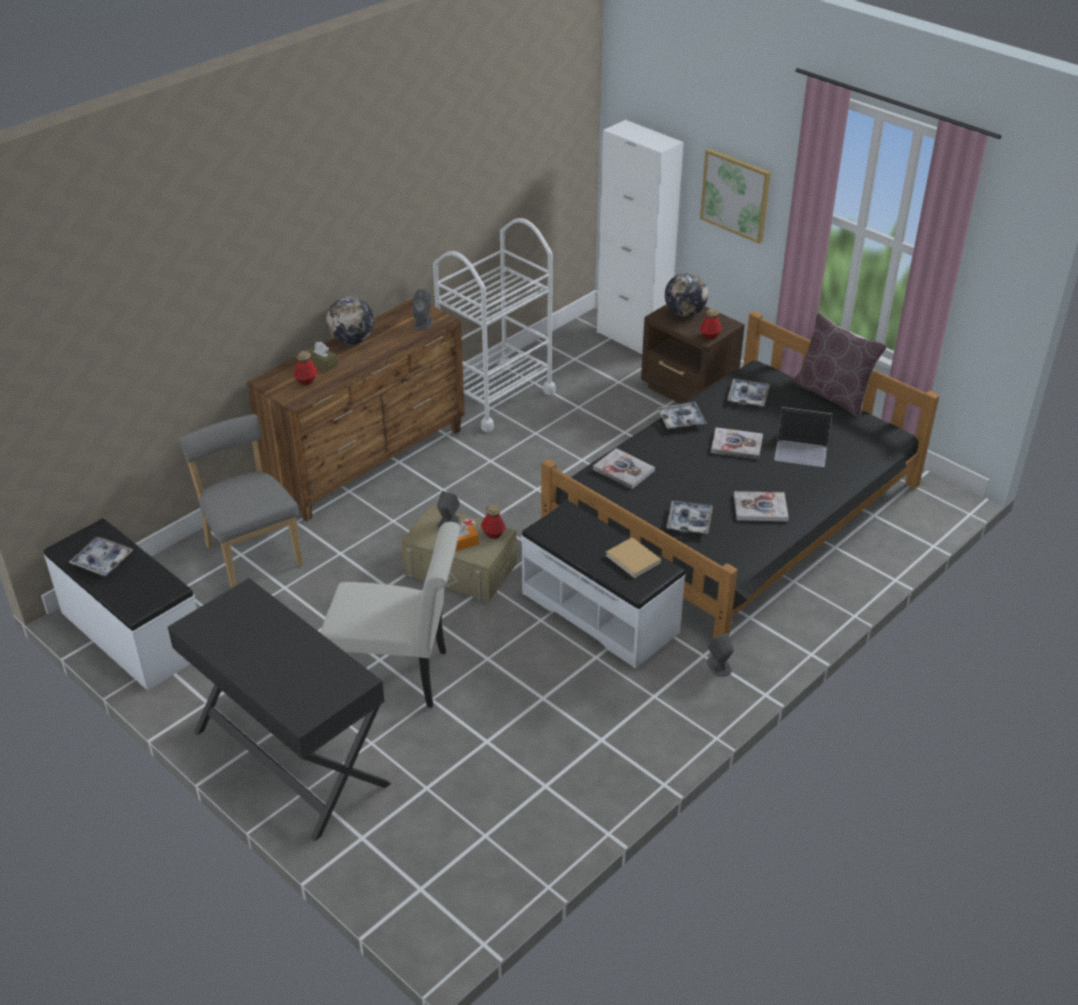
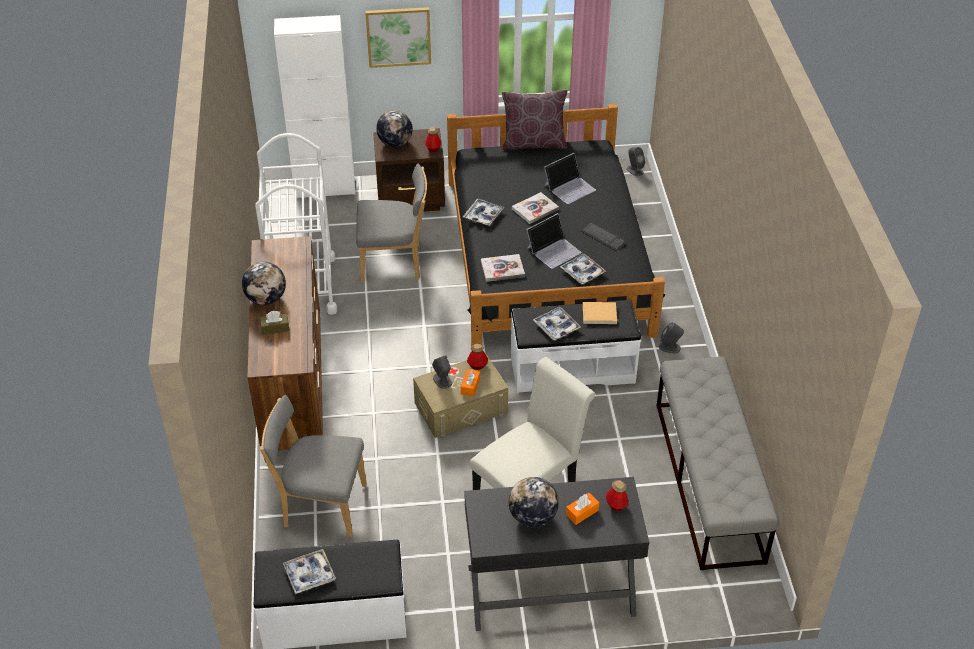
camera: 50 degrees left, 5 degrees up
bottle [294,351,317,385] -> bottle moved to [606,480,629,511]
grey speaker [412,289,433,330] -> grey speaker moved to [627,147,645,176]
tray [727,379,770,406] -> tray moved to [533,307,581,340]
book [734,491,789,521] -> keyboard [581,222,625,251]
none -> grey chair [356,164,427,282]
none -> globe [509,477,559,528]
none -> laptop [527,213,582,269]
none -> orange tissue box [566,493,599,525]
none -> grey bench [657,357,779,570]

